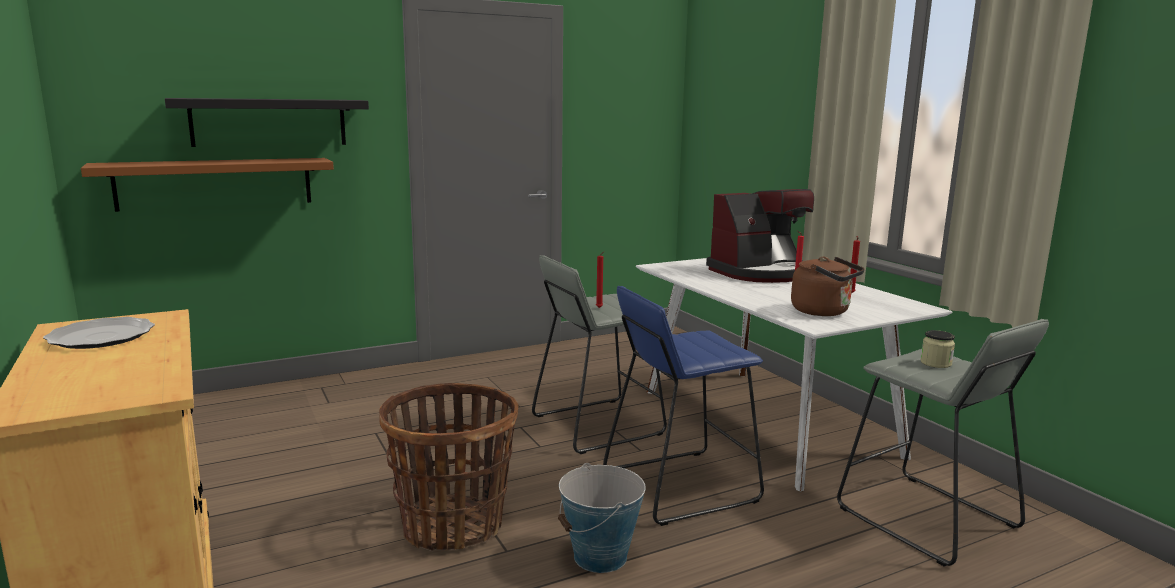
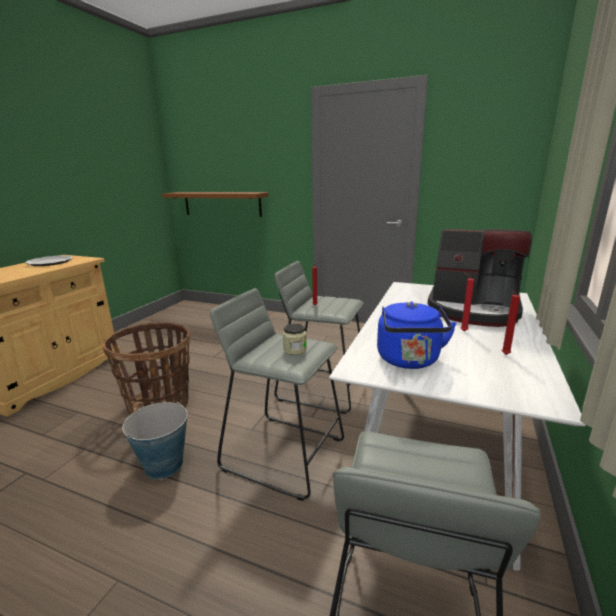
camera: 50 degrees right, 5 degrees up
black shelf [165,98,369,147] -> none
blue stool [603,286,764,526] -> grey stool [210,288,344,501]
brown kettle [791,257,865,316] -> blue kettle [377,301,457,369]
jar [920,330,955,368] -> jar moved to [283,324,307,355]

